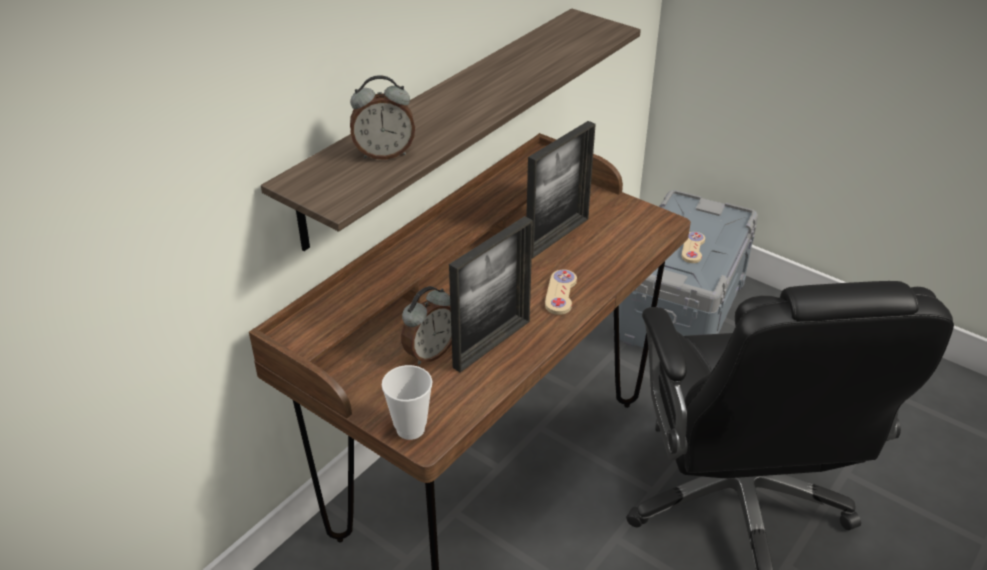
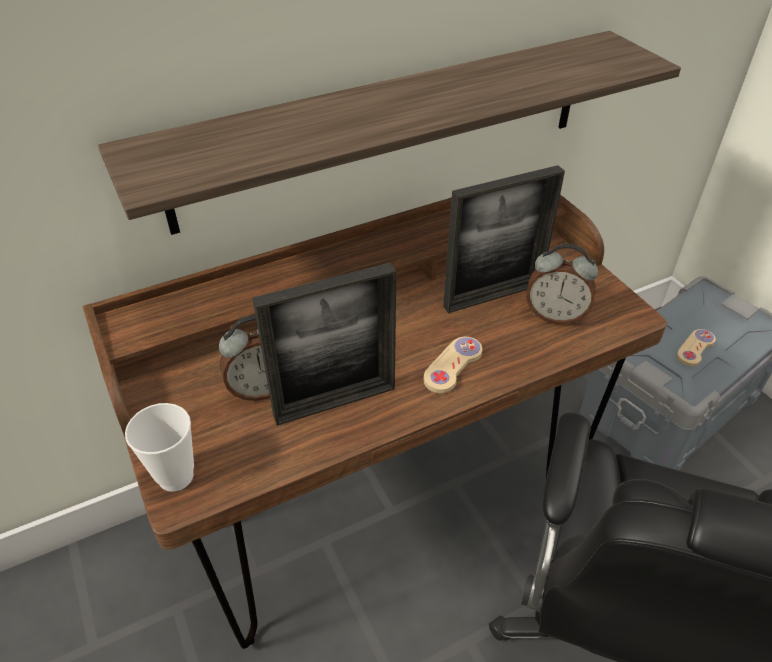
camera: 25 degrees right, 5 degrees up
alarm clock [350,75,415,160] -> alarm clock moved to [527,244,598,325]

